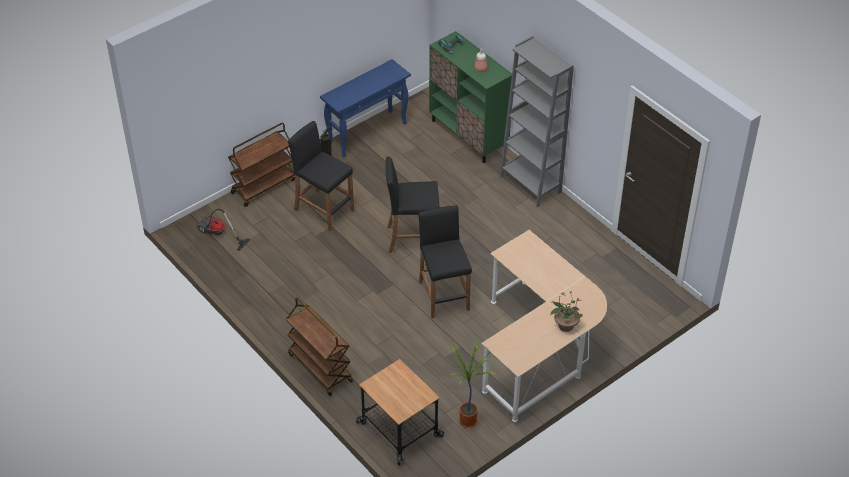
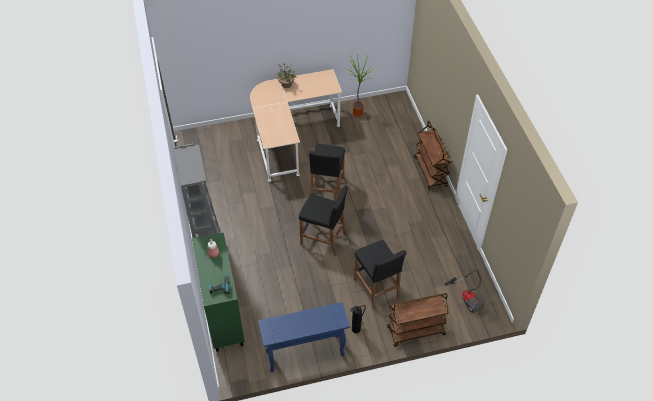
camera: 155 degrees left, 5 degrees up
cart [356,359,444,465] -> none

